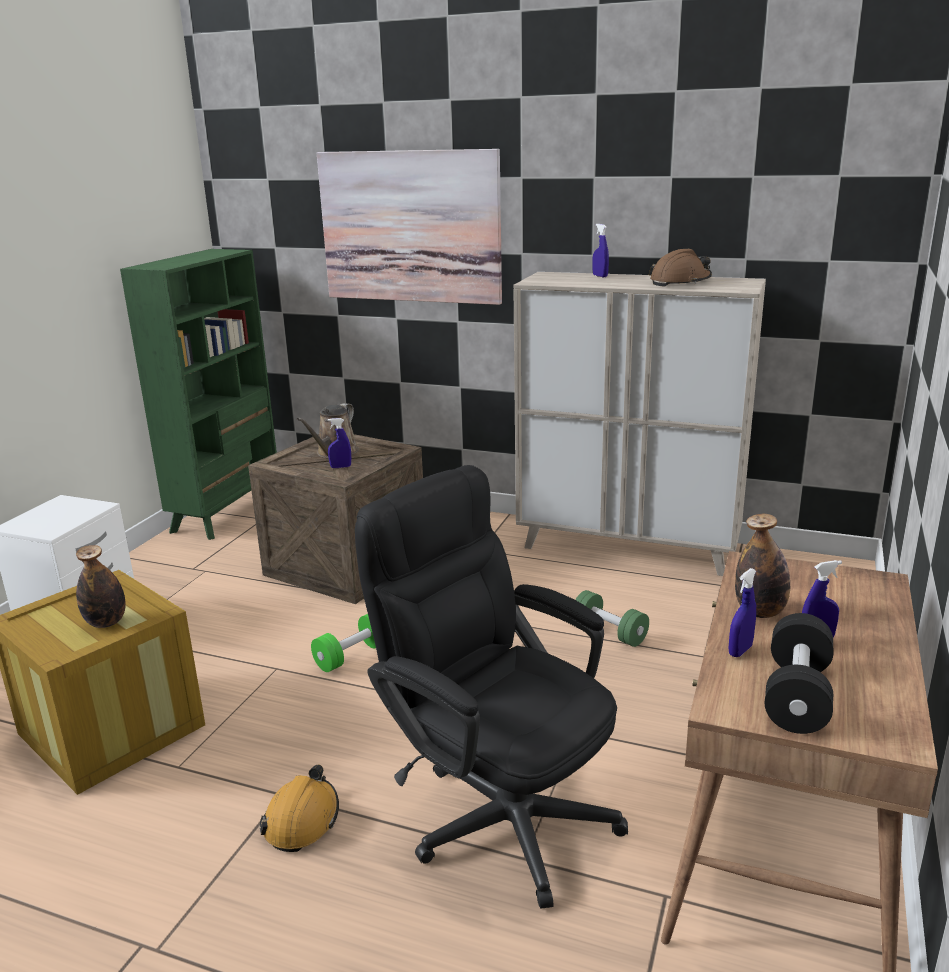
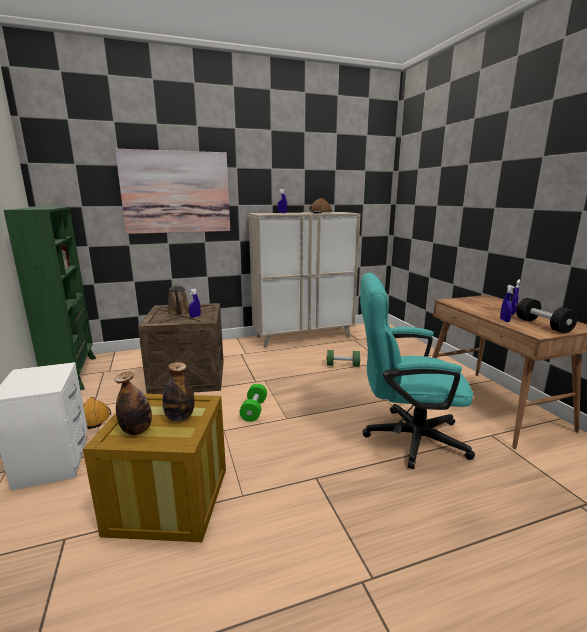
camera: 40 degrees left, 5 degrees down
orange hard hat [259,765,339,852] -> orange hard hat moved to [83,397,111,429]
black office chair [355,465,628,909] -> turquoise office chair [360,273,475,469]
bottle [735,514,790,618] -> bottle moved to [114,372,152,435]

